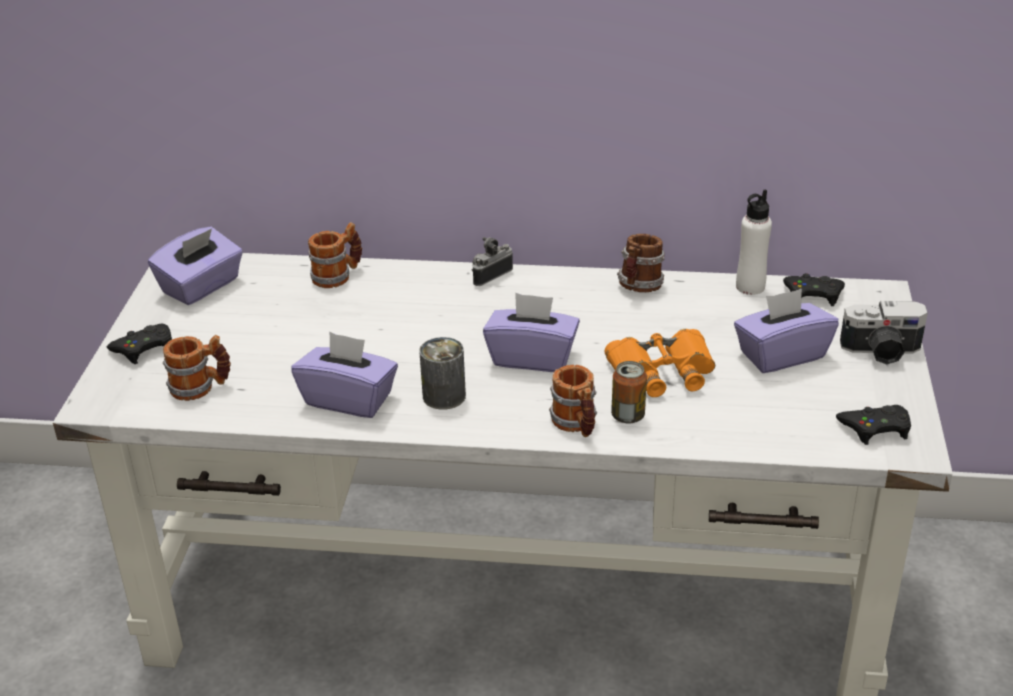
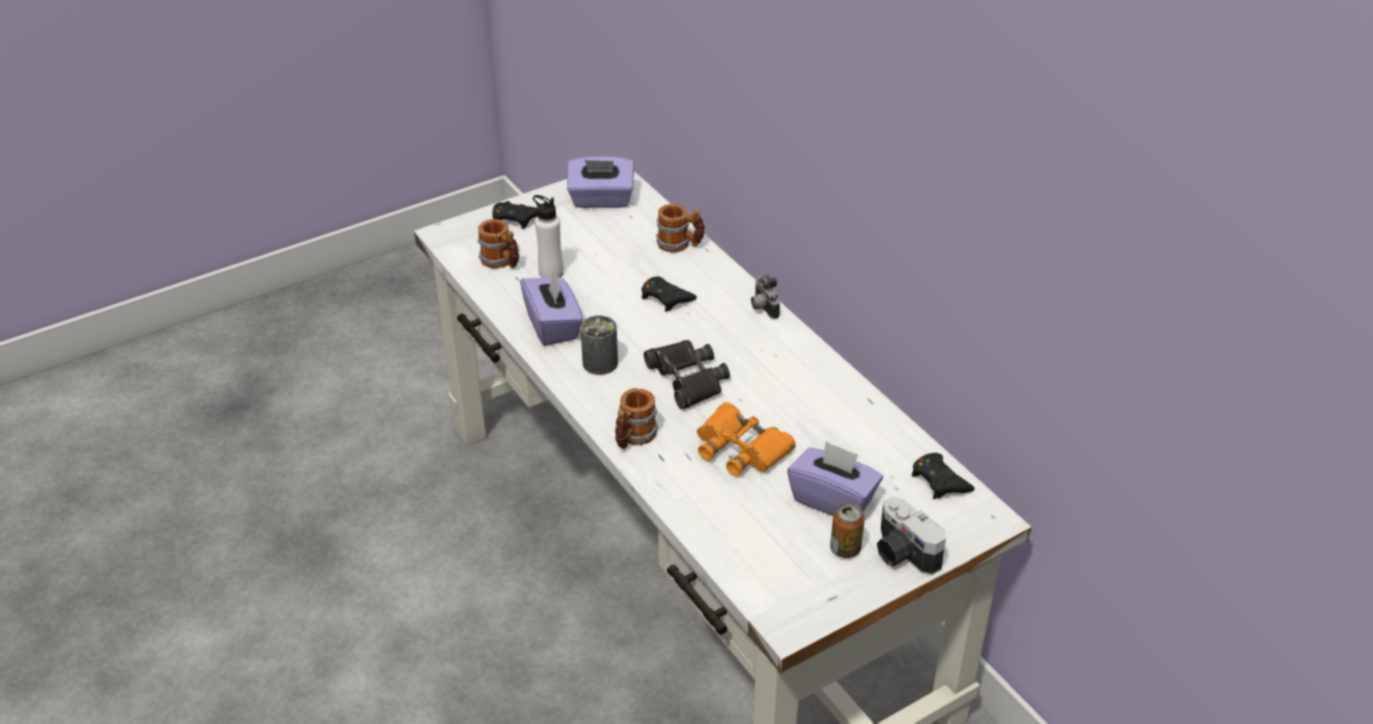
camera: 50 degrees right, 5 degrees up
camera [471,237,513,286] -> camera turned 120 degrees counterclockwise [751,275,780,319]
purple tissue box [483,293,580,372] -> black binoculars [644,340,730,409]
can [611,361,647,424] -> can moved to [830,503,865,558]
mug [617,234,665,292] -> none
white bottle [736,190,772,295] -> white bottle moved to [533,195,564,278]
black game controller [836,405,911,445] -> black game controller moved to [642,276,697,312]

